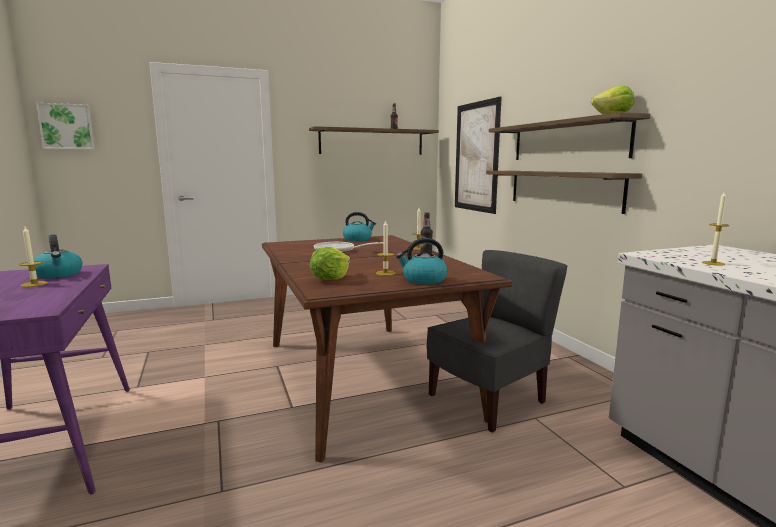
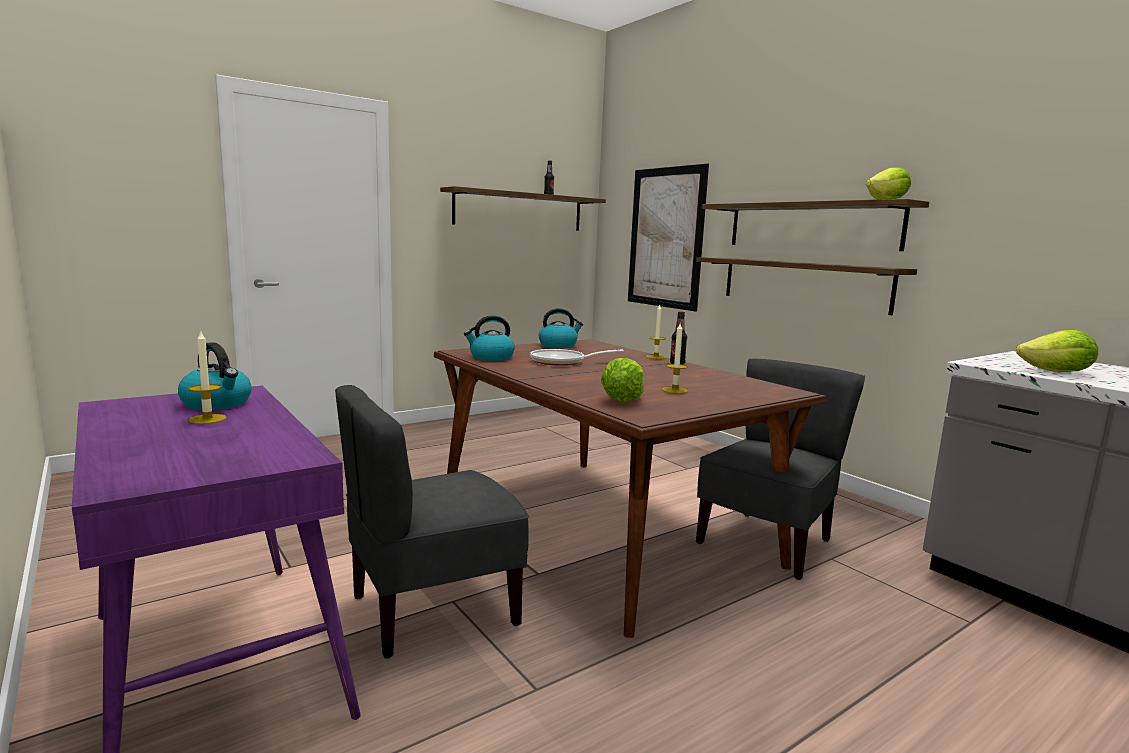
camera: 15 degrees left, 0 degrees up
picture [36,103,95,149] -> none
kettle [396,238,448,284] -> kettle moved to [464,315,515,361]
candle [702,192,729,266] -> lettuce [1016,330,1098,372]
none -> grey chair [335,385,529,659]

